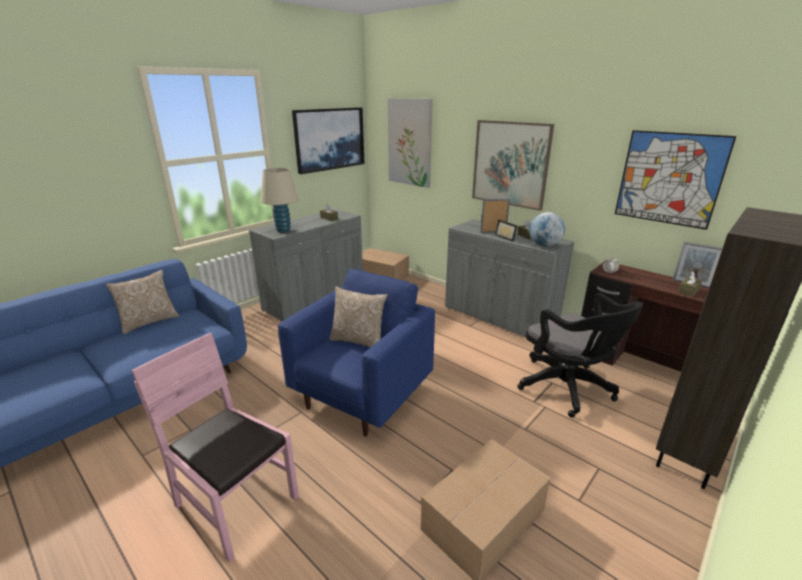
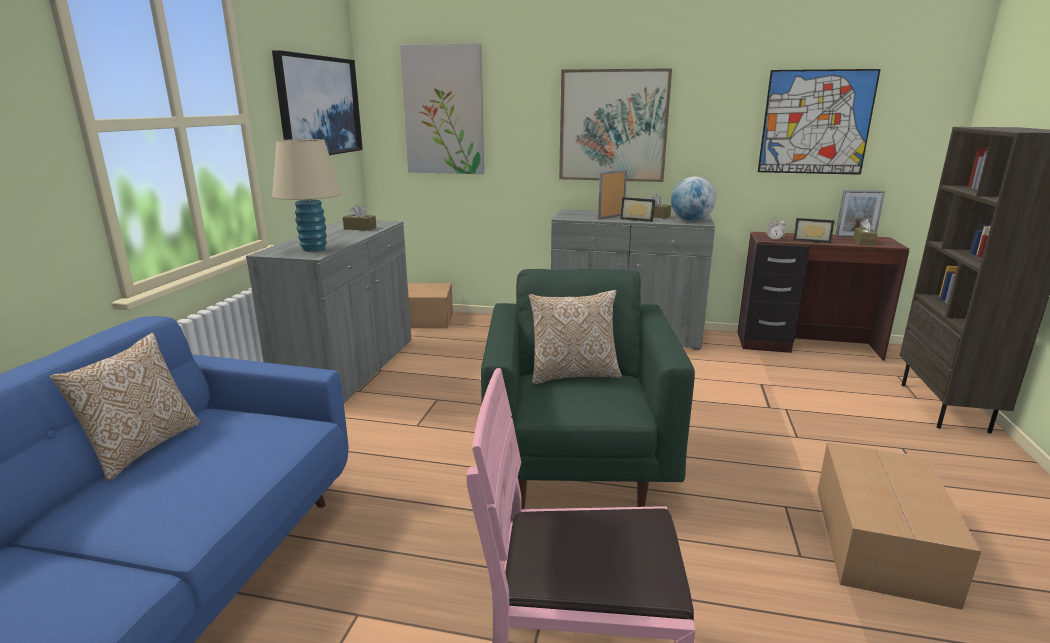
camera: 30 degrees left, 5 degrees down
blue armchair [278,269,435,436] -> green armchair [481,269,695,509]
black office chair [517,293,643,418] -> none
none -> picture frame [793,218,835,243]

